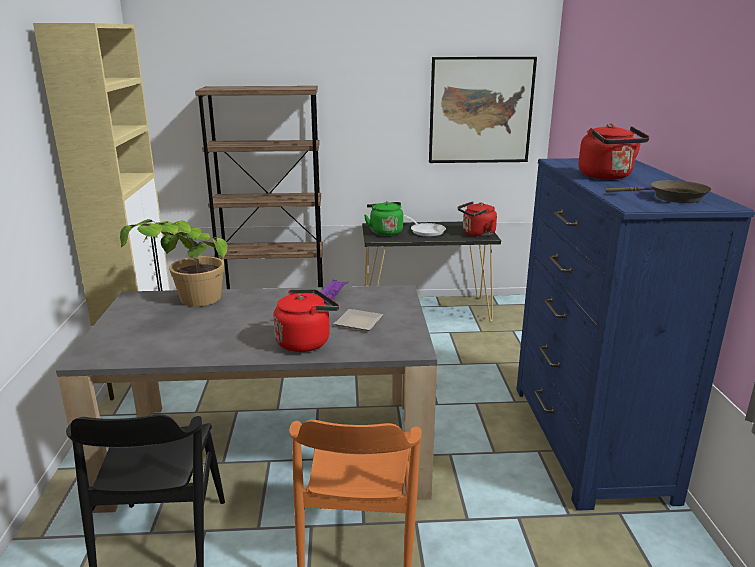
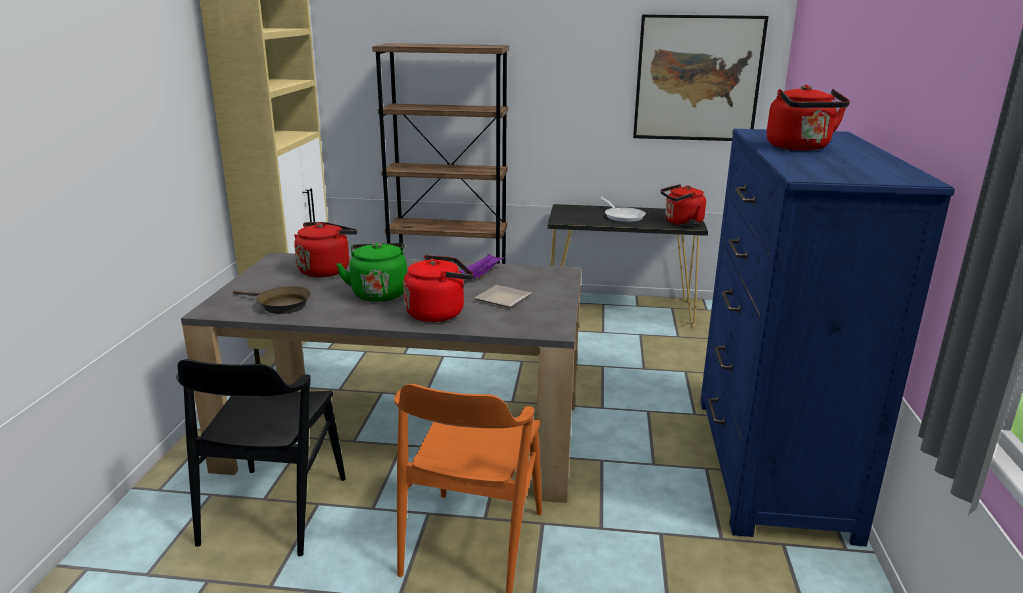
camera: 10 degrees right, 0 degrees up
potted plant [120,219,227,307] -> red kettle [294,222,357,277]
green kettle [364,201,403,236] -> green kettle moved to [336,243,407,302]
brown frying pan [606,180,711,203] -> brown frying pan moved to [233,286,311,314]

